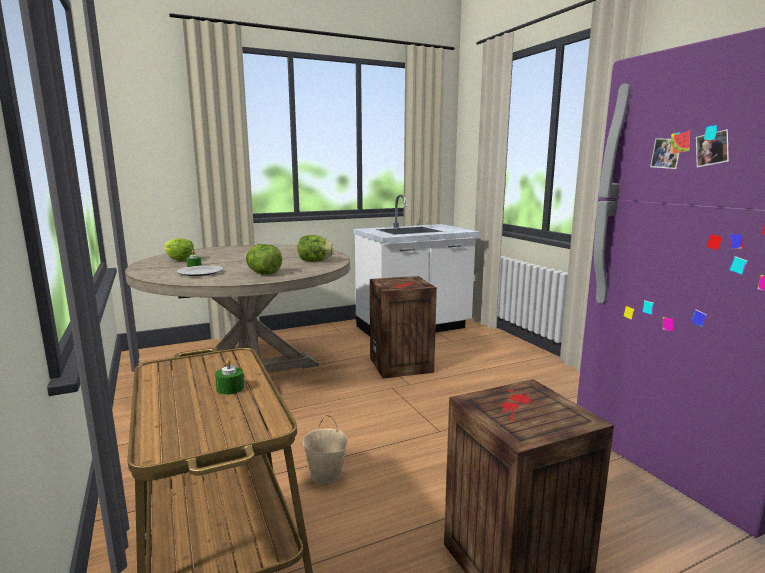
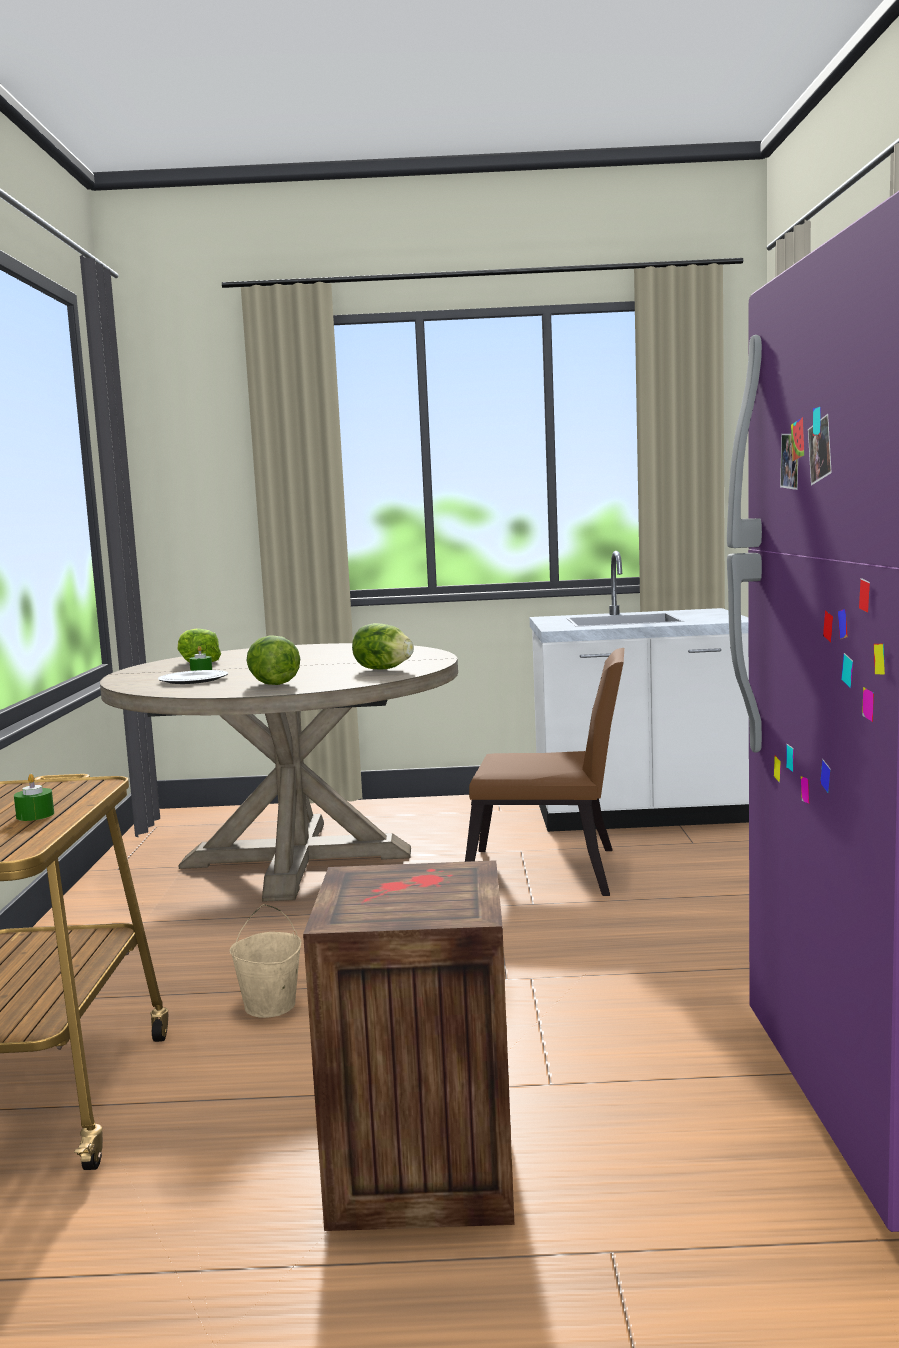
camera: 25 degrees right, 5 degrees down
crate [370,276,437,378] -> brown chair [465,648,625,896]

